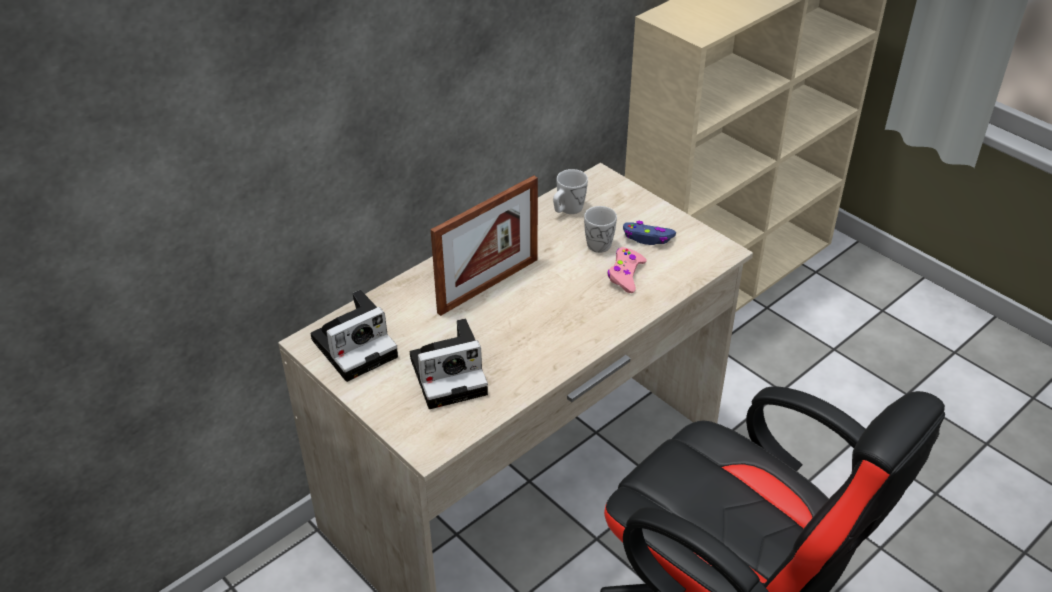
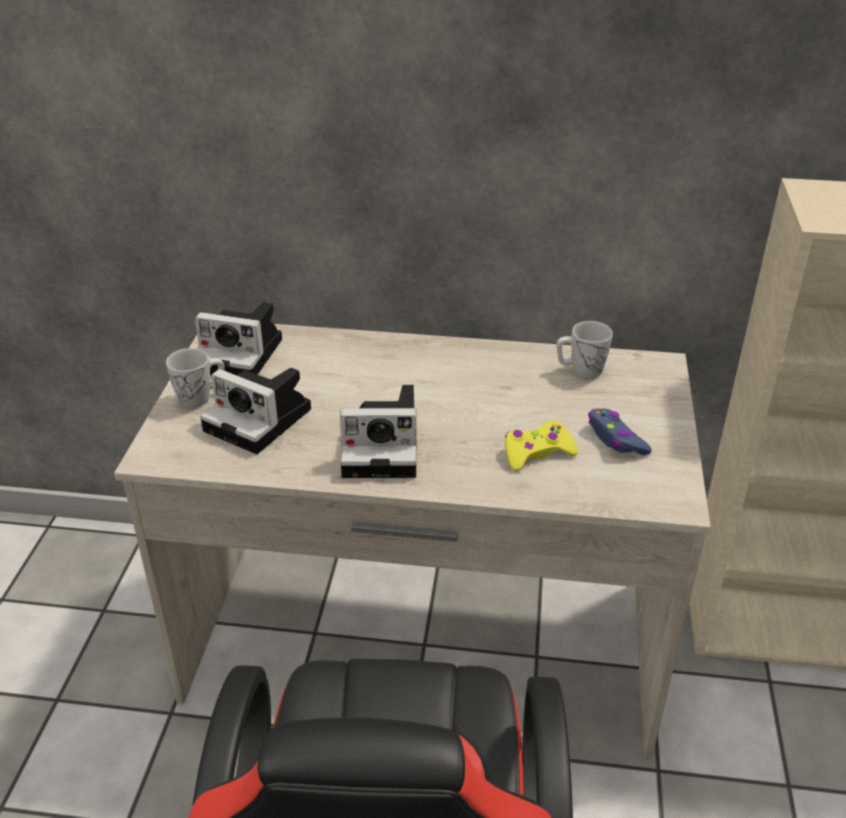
camera: 50 degrees right, 5 degrees down
picture frame [431,175,538,316] -> none
white mug [584,206,617,253] -> white mug moved to [166,348,224,408]
pink game controller [607,247,647,293] -> yellow game controller [505,421,578,471]
none -> camera [340,385,417,478]

